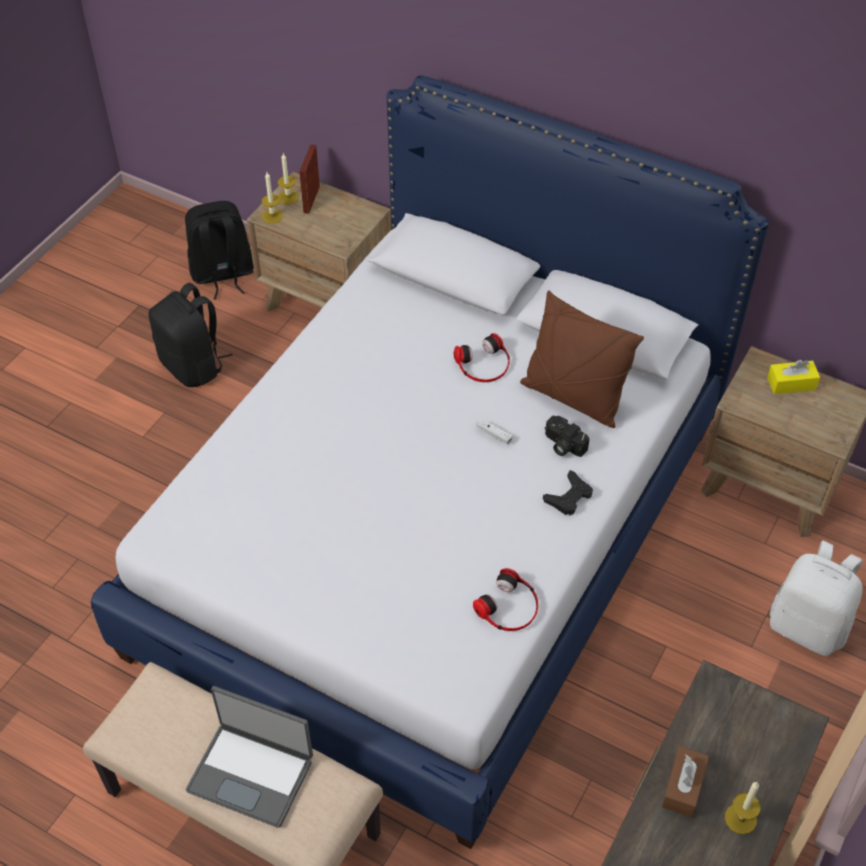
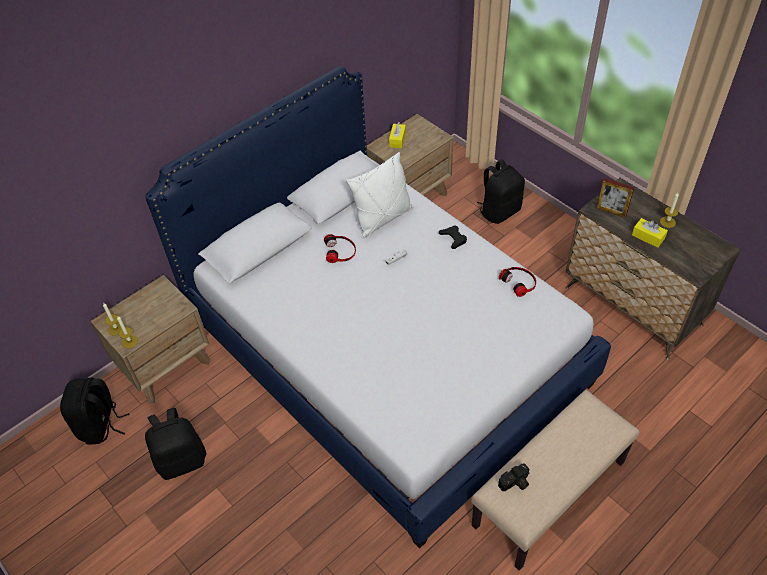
camera: 70 degrees left, 0 degrees up
laptop [186,686,313,828] -> none
picture frame [299,145,320,214] -> picture frame moved to [597,178,634,218]
brown pillow [520,291,644,428] -> white pillow [346,152,414,238]
camera [545,416,589,457] -> camera moved to [498,463,530,491]
brown tissue box [662,746,709,817] -> yellow tissue box [632,218,668,248]
white backpack [770,540,863,656] -> black backpack [477,159,525,224]

